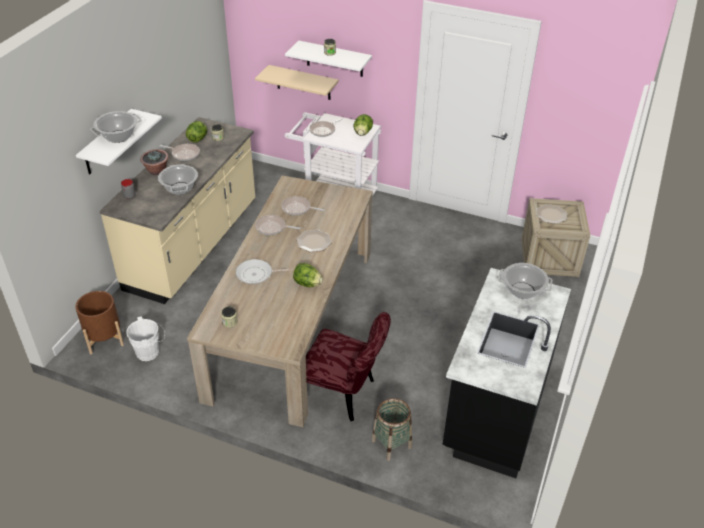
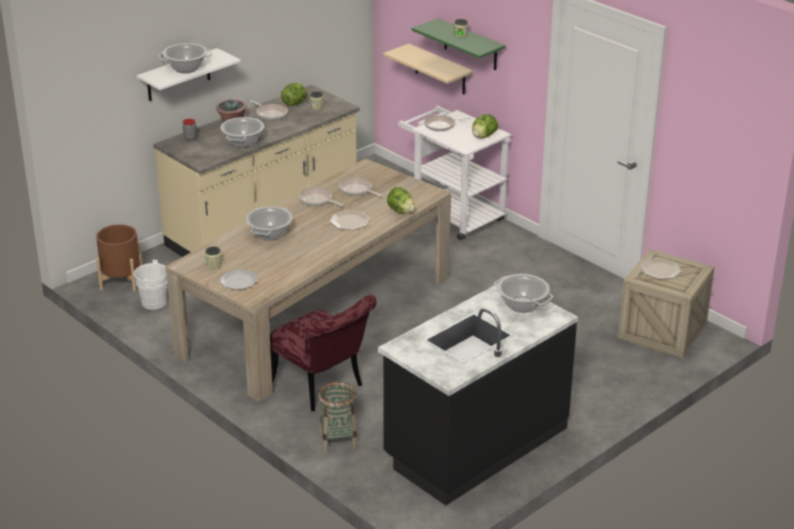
camera: 25 degrees right, 10 degrees down
frying pan [236,259,292,284] -> cooking pot [245,206,293,241]
white shelf [285,40,372,77] -> green shelf [412,18,506,70]
lettuce [293,263,323,287] -> lettuce moved to [387,187,415,214]
none -> plate [220,269,258,290]

